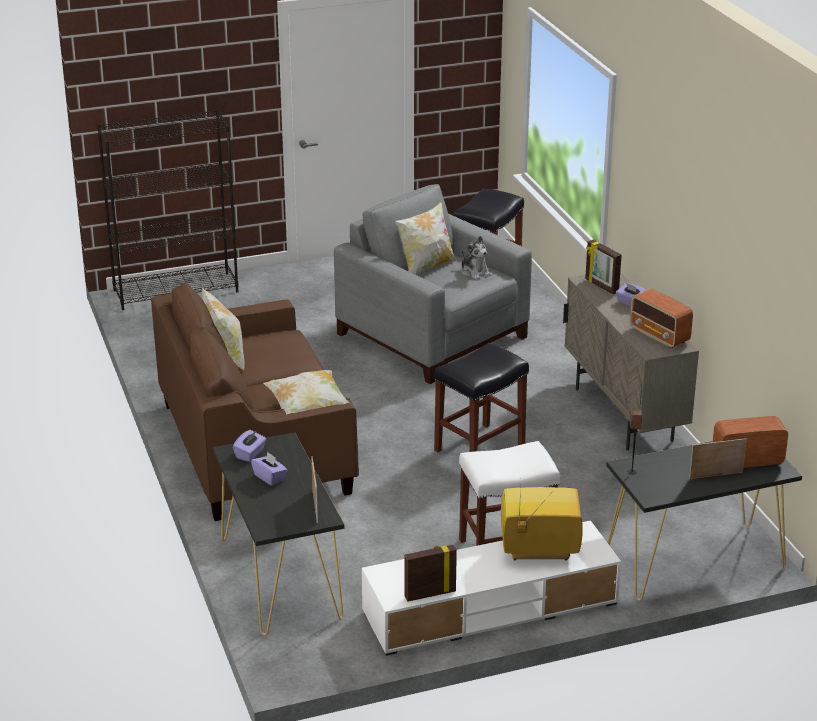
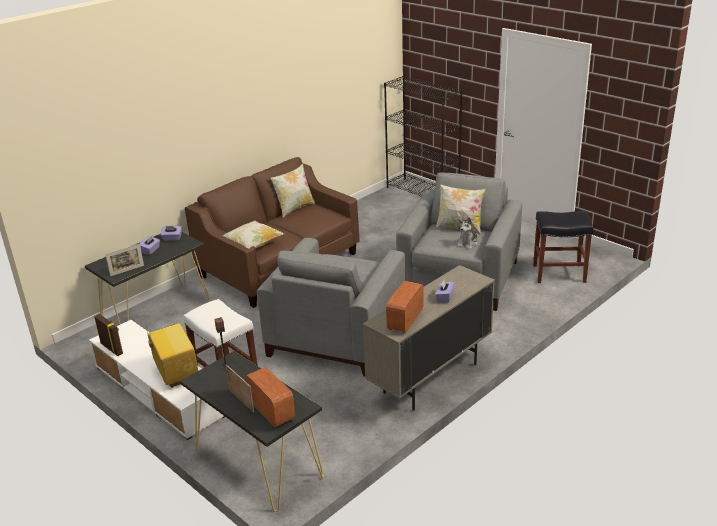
camera: 65 degrees right, 0 degrees up
black stool [434,343,529,452] -> grey armchair [257,238,405,376]
picture frame [585,240,621,294] -> none

